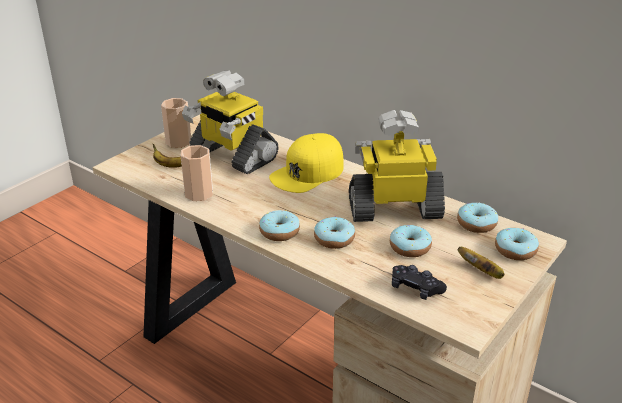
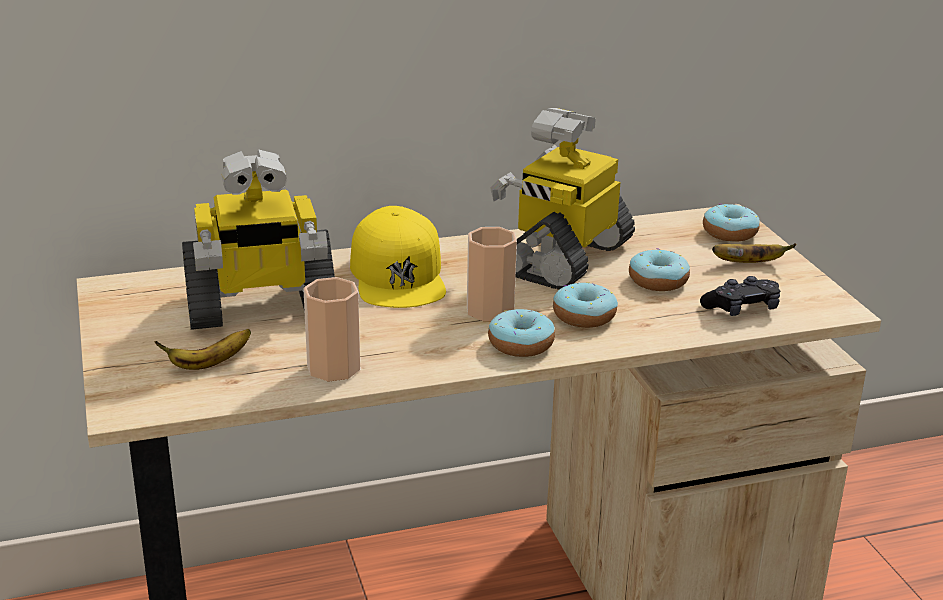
camera: 55 degrees left, 5 degrees down
cup [161,98,191,148] -> cup moved to [467,227,517,321]
donut [457,202,498,233] -> none

